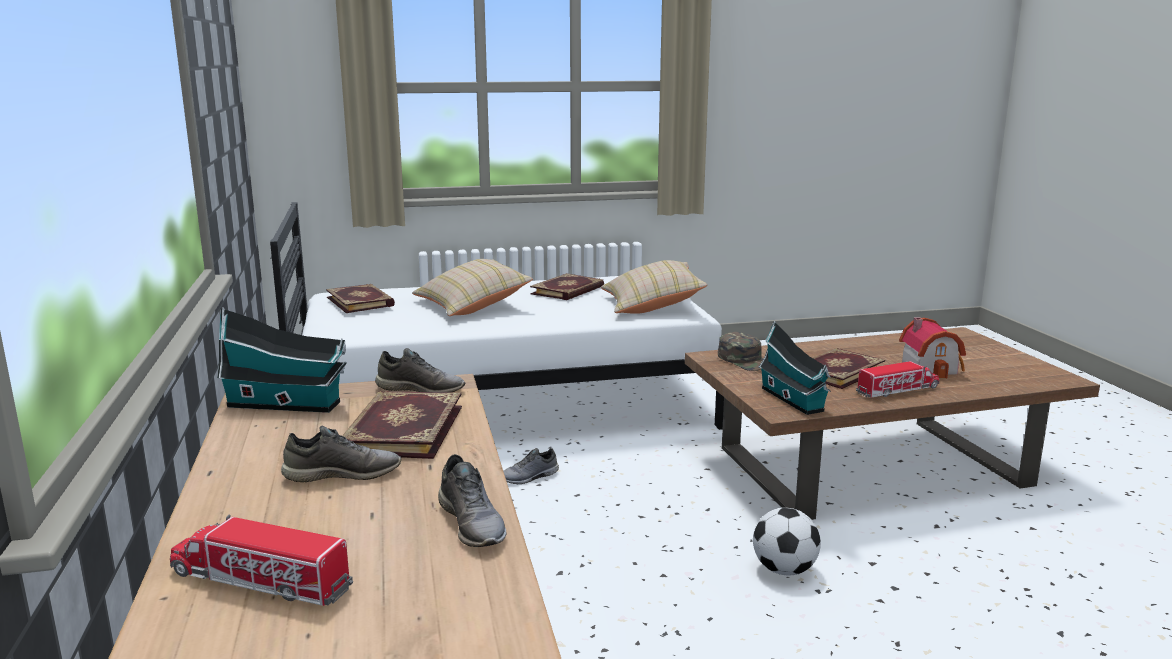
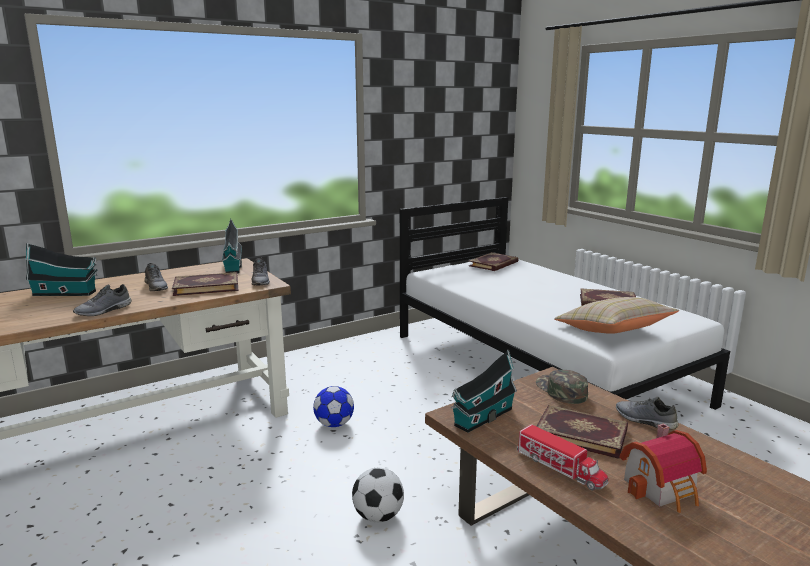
camera: 70 degrees right, 0 degrees up
toy truck [170,514,353,606] -> toy house [26,243,98,296]
beige pillow [412,259,533,316] -> none
grey shoe [503,448,559,484] -> grey shoe moved to [616,397,678,430]
green cap [718,332,764,371] -> green cap turned 120 degrees clockwise [536,370,588,404]
none -> football [313,386,354,427]

